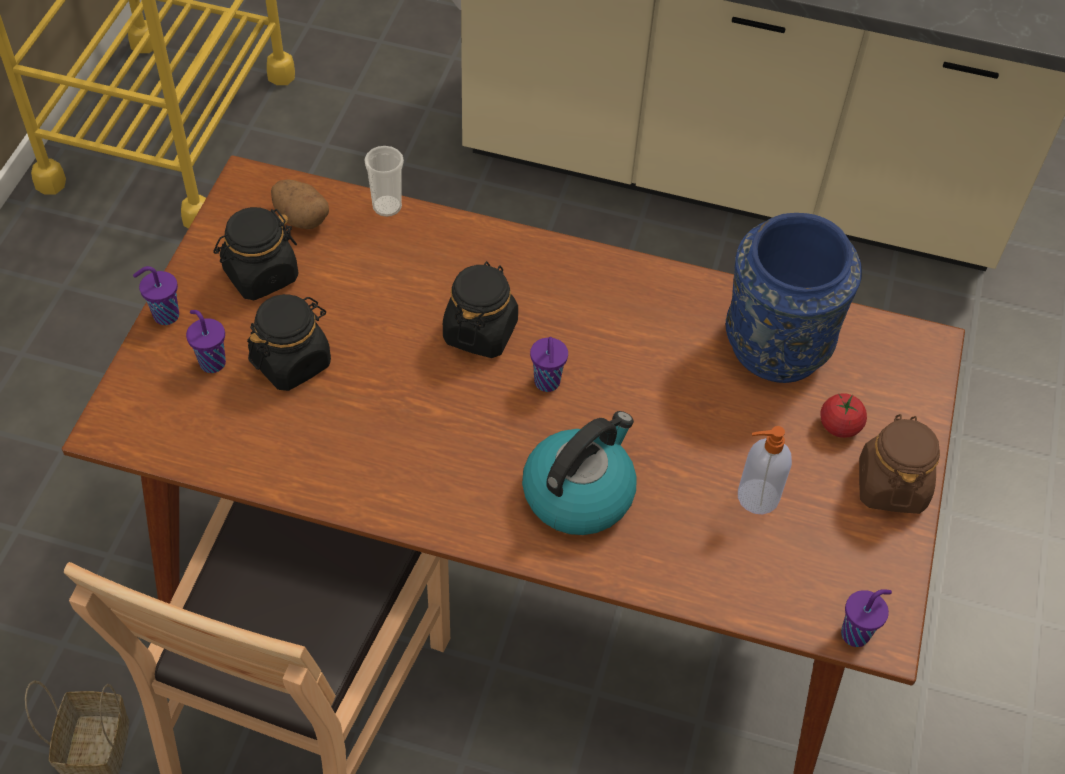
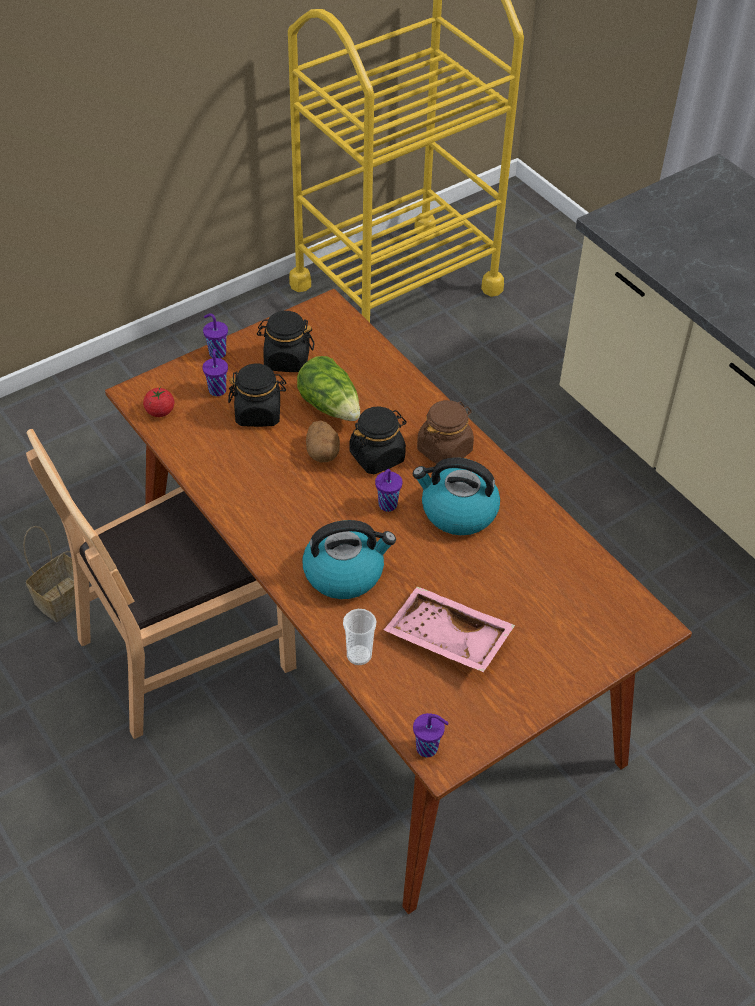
camera: 40 degrees right, 5 degrees down
potato [271,179,329,229] -> potato moved to [306,420,340,462]
cup [364,146,404,217] -> cup moved to [343,609,376,665]
blue vase [726,213,862,383] -> none
soap dispenser [738,426,792,514] -> pink tray [384,587,515,672]
tomato [820,393,867,438] -> tomato moved to [143,388,174,417]
brown jar [859,414,940,514] -> brown jar moved to [417,400,474,464]
none -> lettuce [297,356,360,421]
none -> kettle [413,457,500,535]

